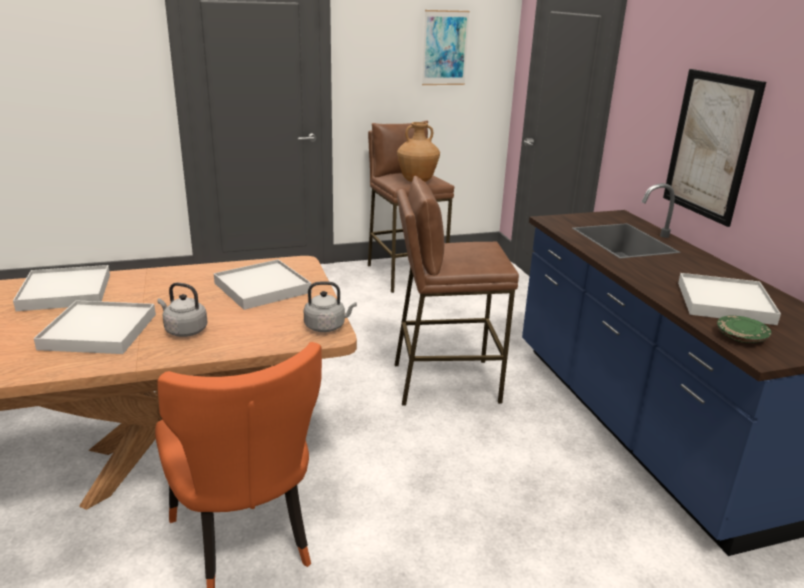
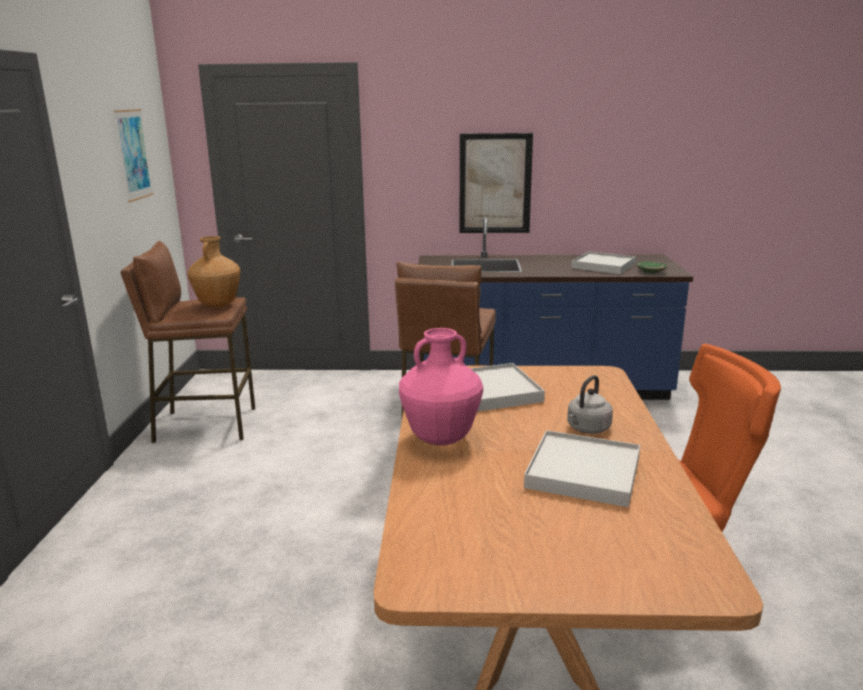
camera: 70 degrees left, 5 degrees down
white tray [13,265,110,311] -> none
grey kettle [304,281,357,332] -> none
none -> pink vase [399,328,483,445]

